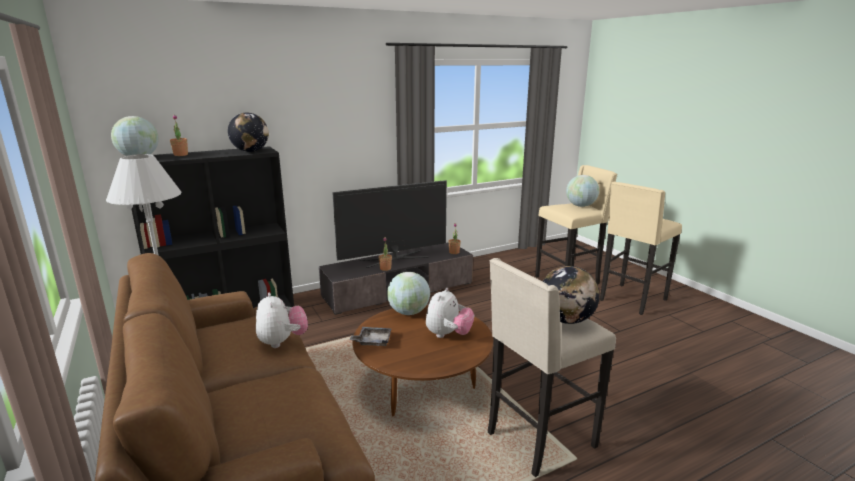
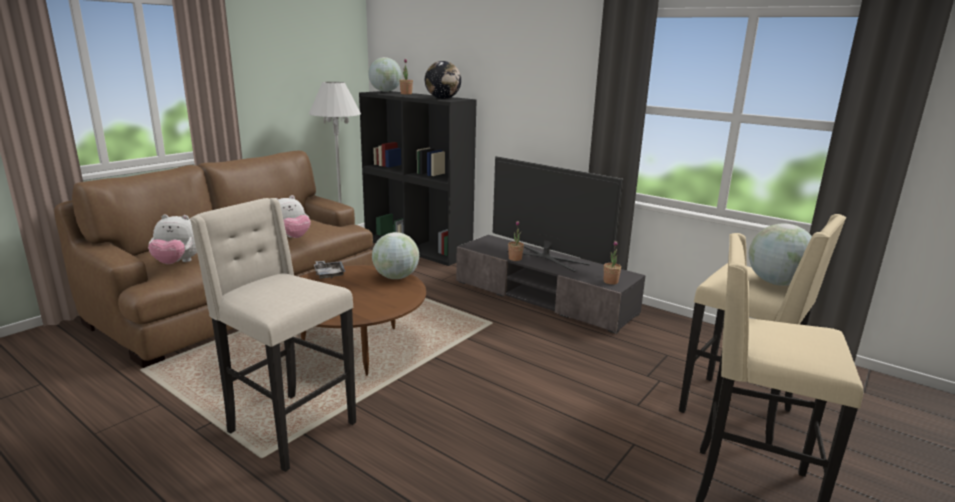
camera: 65 degrees right, 0 degrees up
plush toy [426,288,474,338] -> plush toy moved to [148,214,197,264]
globe [543,266,600,324] -> none

